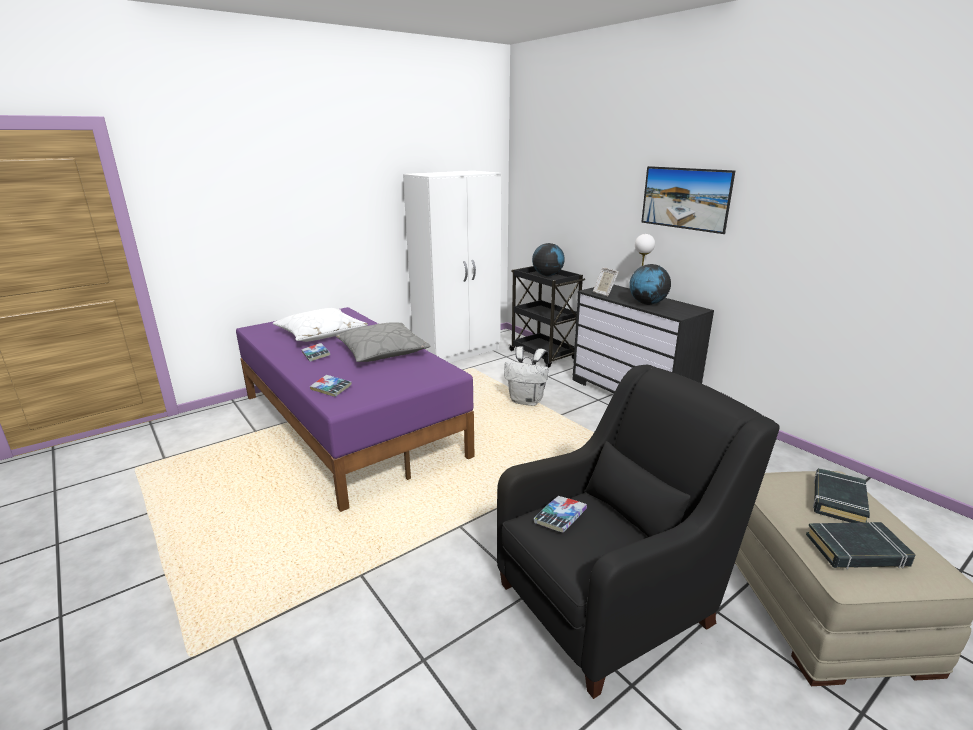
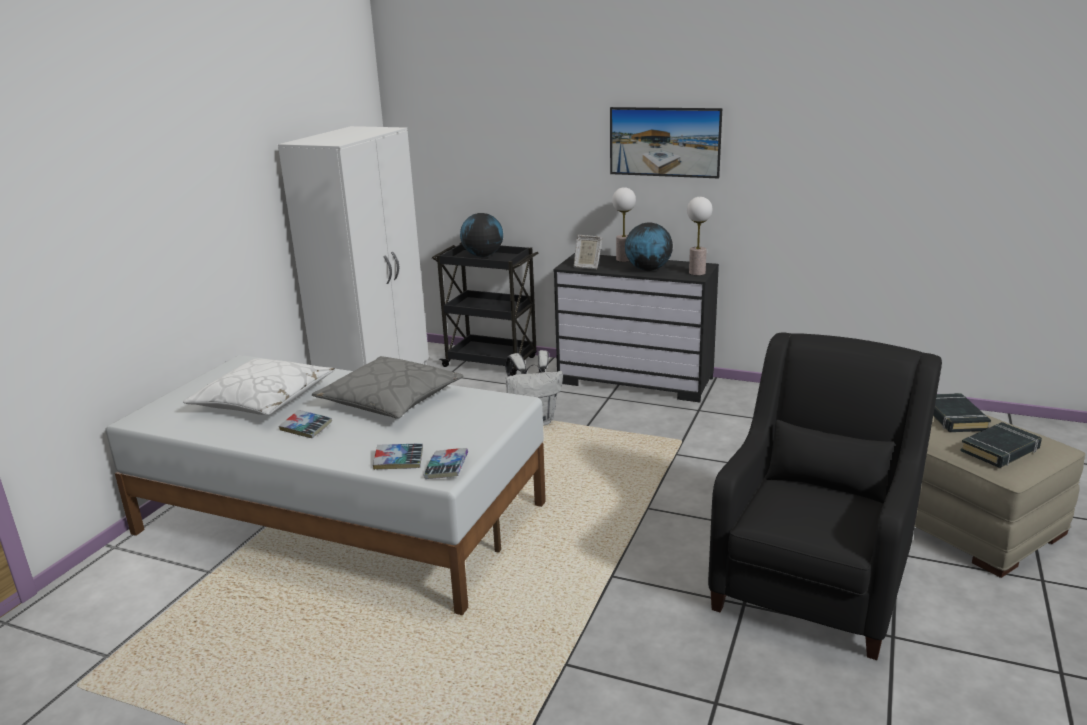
camera: 30 degrees left, 0 degrees up
purple bed [236,307,474,512] -> white bed [105,355,546,615]
book [534,496,587,533] -> book moved to [424,448,468,479]
none -> table lamp [687,197,712,275]

